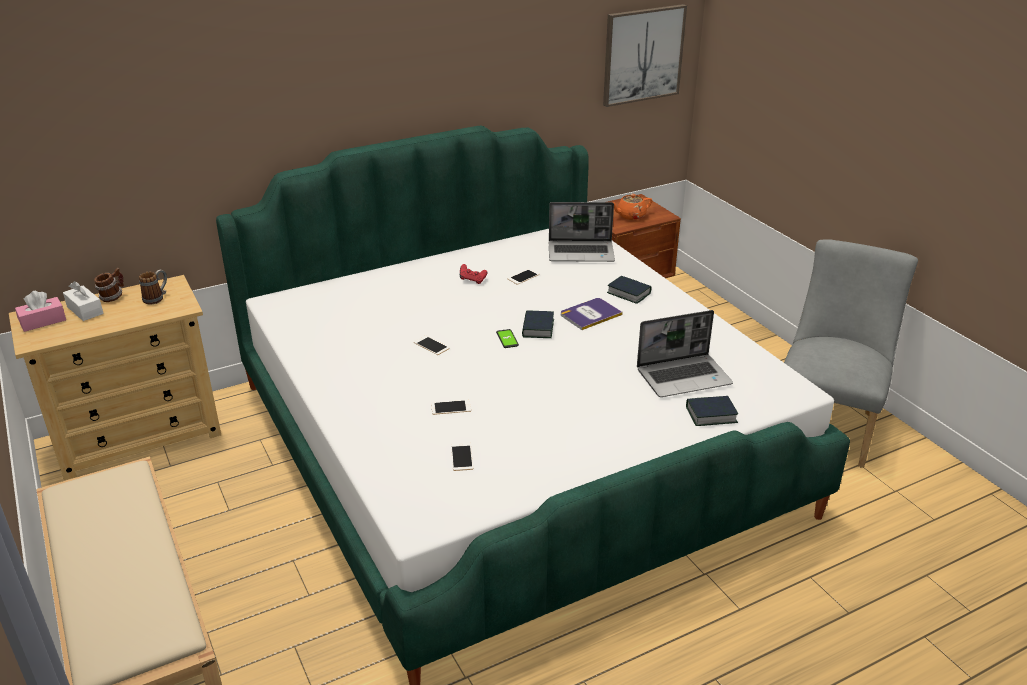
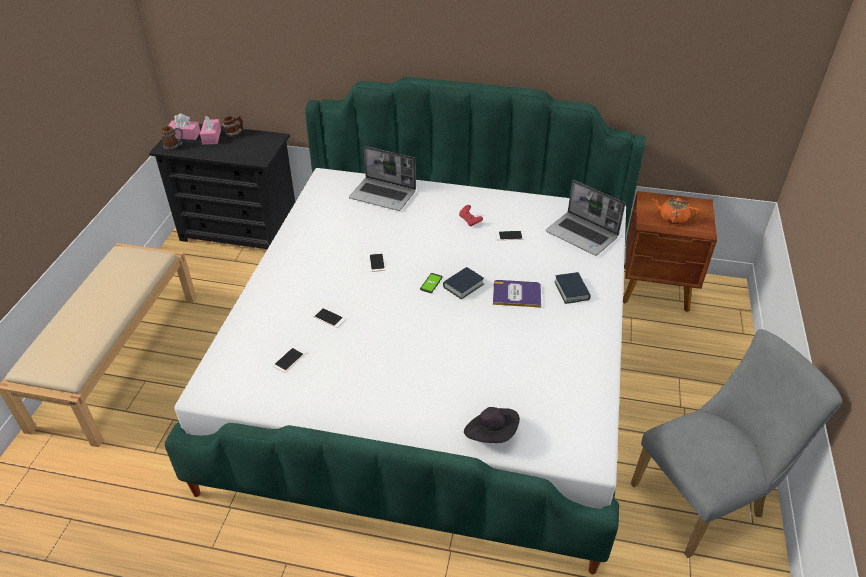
camera: 40 degrees right, 10 degrees up
beige dresser [9,275,221,480] -> black dresser [149,124,295,249]
white tissue box [63,281,104,321] -> pink tissue box [200,116,221,145]
mug [139,270,167,305] -> mug moved to [160,126,183,150]
picture [603,4,687,107] -> none
laptop [637,310,733,397] -> laptop moved to [349,146,416,211]
book [686,396,738,426] -> black hat [464,407,520,443]

